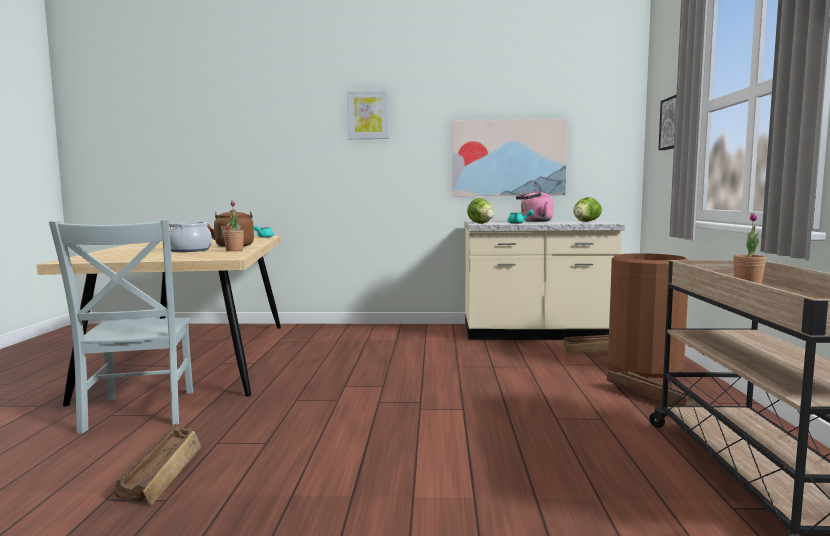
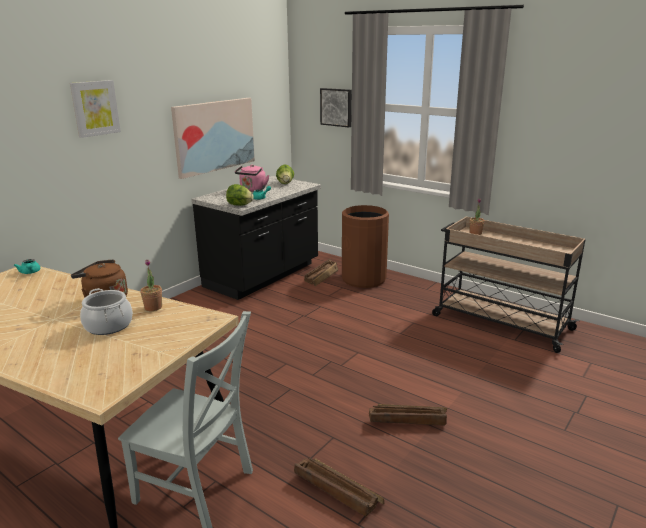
camera: 55 degrees left, 15 degrees up
beige counter [464,220,625,340] -> black counter [192,176,321,300]
crate [607,371,704,406] -> crate moved to [369,404,447,425]

